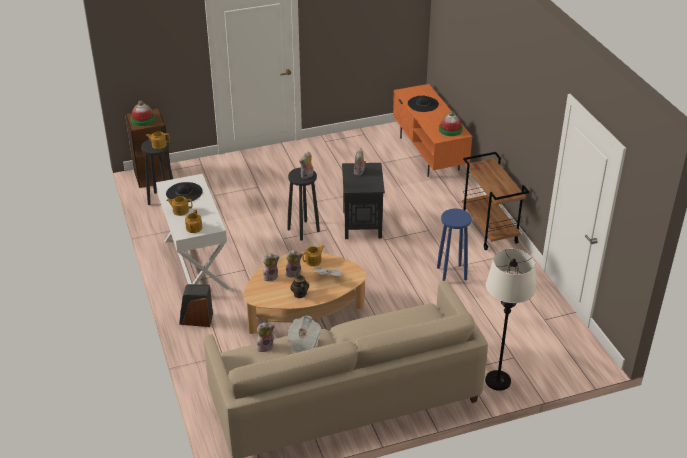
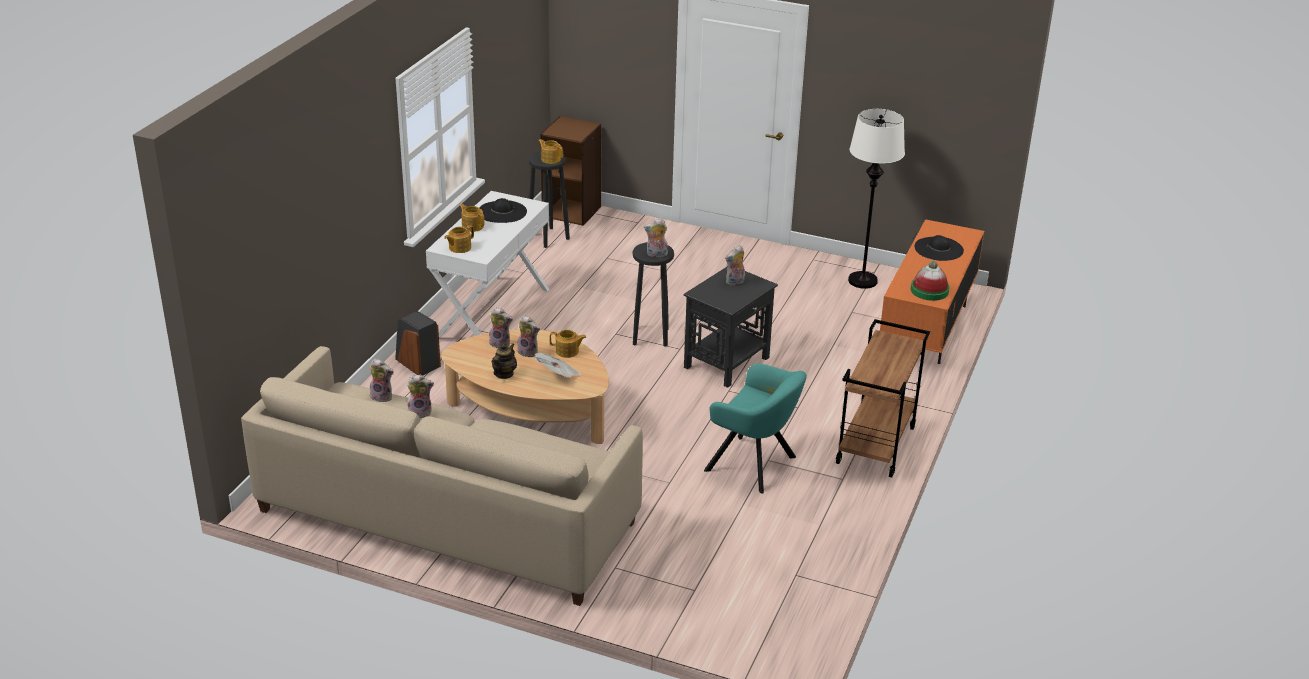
camera: 40 degrees right, 5 degrees down
hat [130,101,155,126] -> none
newspaper [287,316,321,354] -> plush toy [407,375,434,418]
blue stool [437,209,472,281] -> turquoise armchair [704,363,807,494]
white floor lamp [485,249,536,391] -> white floor lamp moved to [848,109,905,289]

